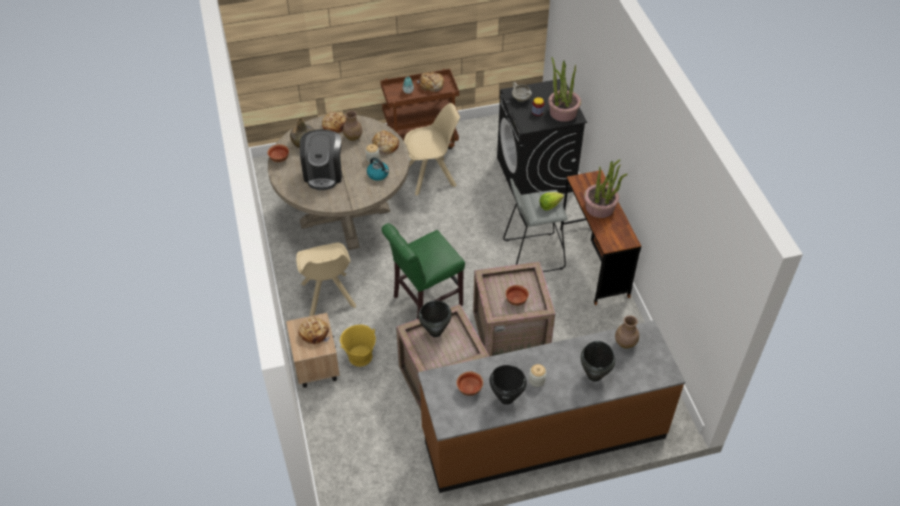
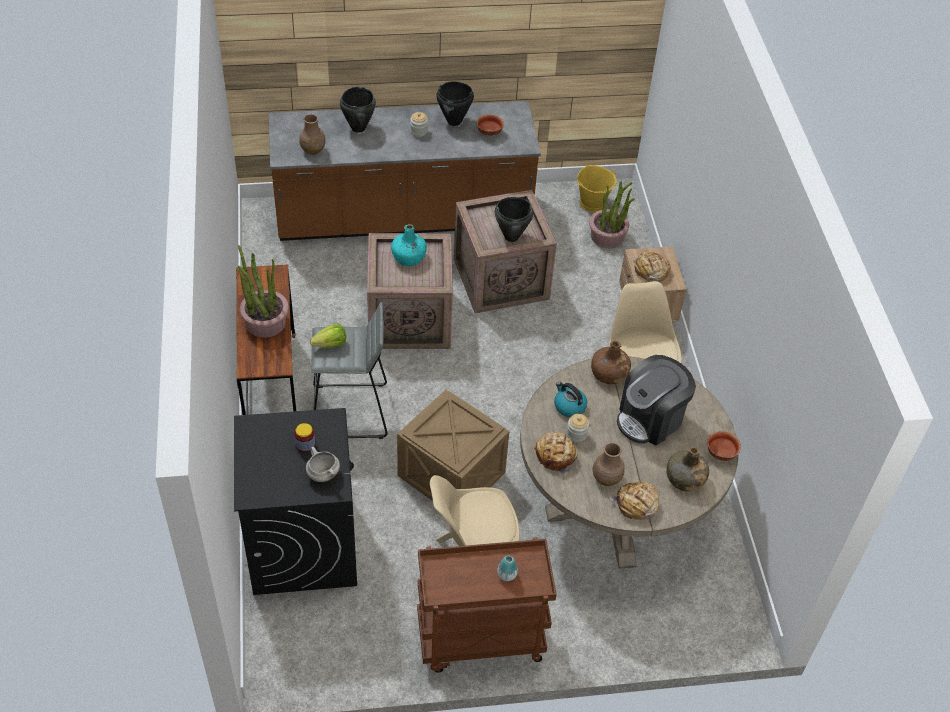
camera: 175 degrees left, 0 degrees up
coffee machine [300,129,342,190] -> coffee machine turned 135 degrees counterclockwise [617,355,696,445]
yellow bucket [340,325,376,367] -> yellow bucket moved to [577,165,617,212]
green chair [381,223,465,319] -> none
bread [417,72,444,92] -> none
bowl [505,285,529,306] -> turquoise bottle [391,224,427,266]
potted plant [548,57,581,122] -> potted plant moved to [589,181,634,248]
none -> crate [397,390,510,501]
none -> brown bottle [591,341,631,384]

